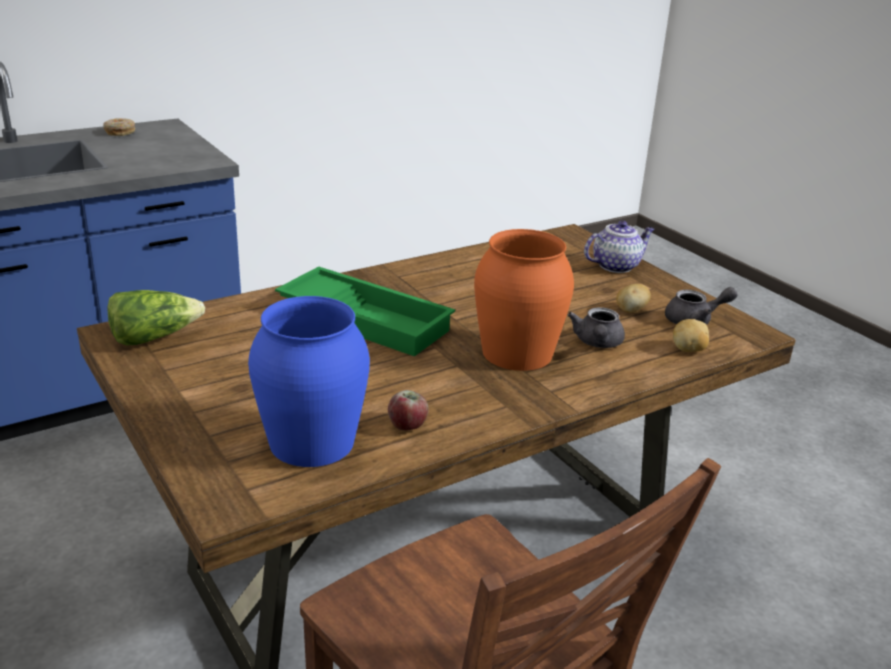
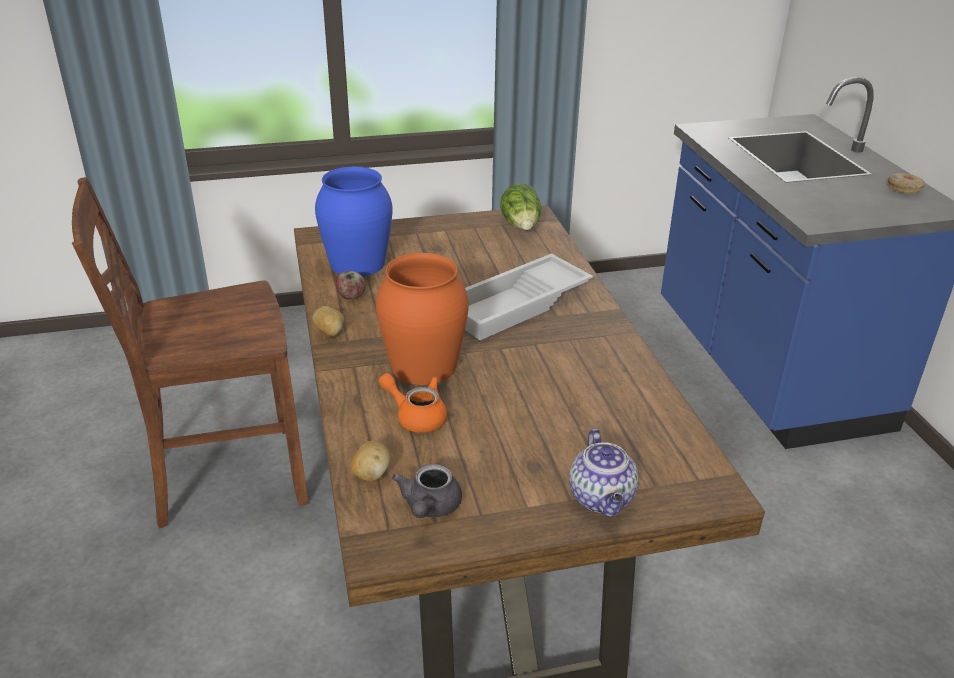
camera: 110 degrees right, 5 degrees up
green tray [275,267,455,356] -> white tray [465,254,593,340]
grey teapot [568,307,625,348] -> orange teapot [378,373,447,433]
potato [616,284,651,313] -> potato moved to [312,306,345,337]

